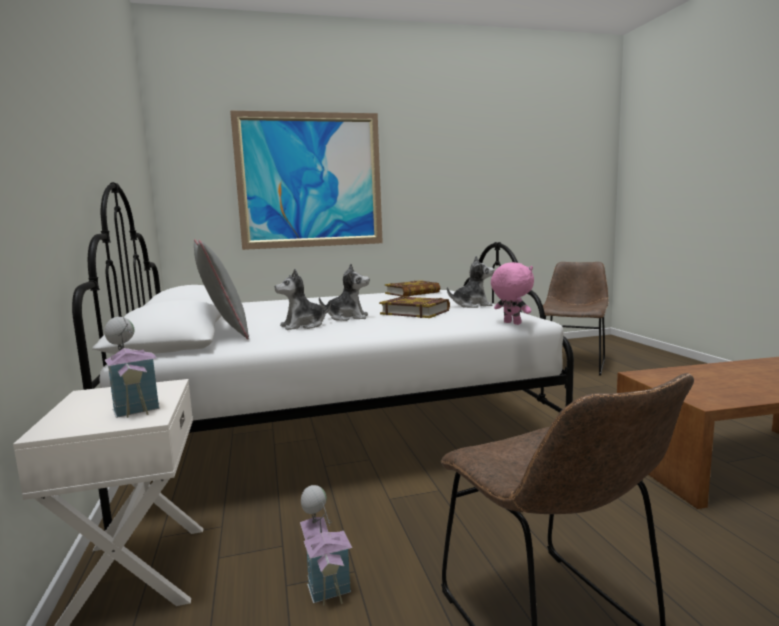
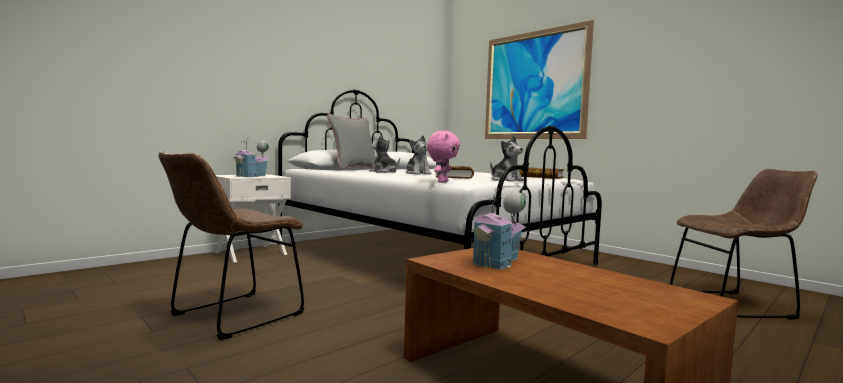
camera: 60 degrees right, 5 degrees down
toy house [300,485,352,606] -> toy house moved to [471,189,526,270]

